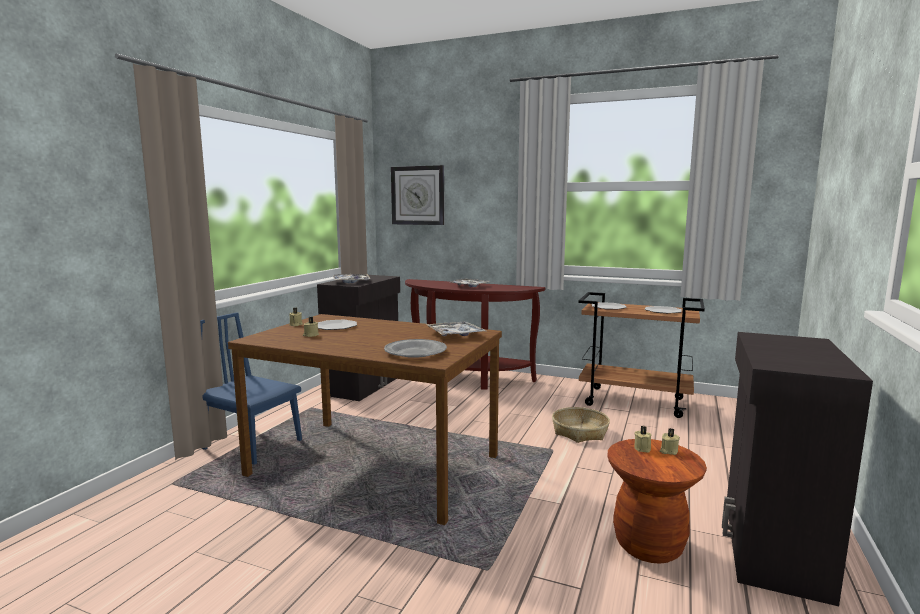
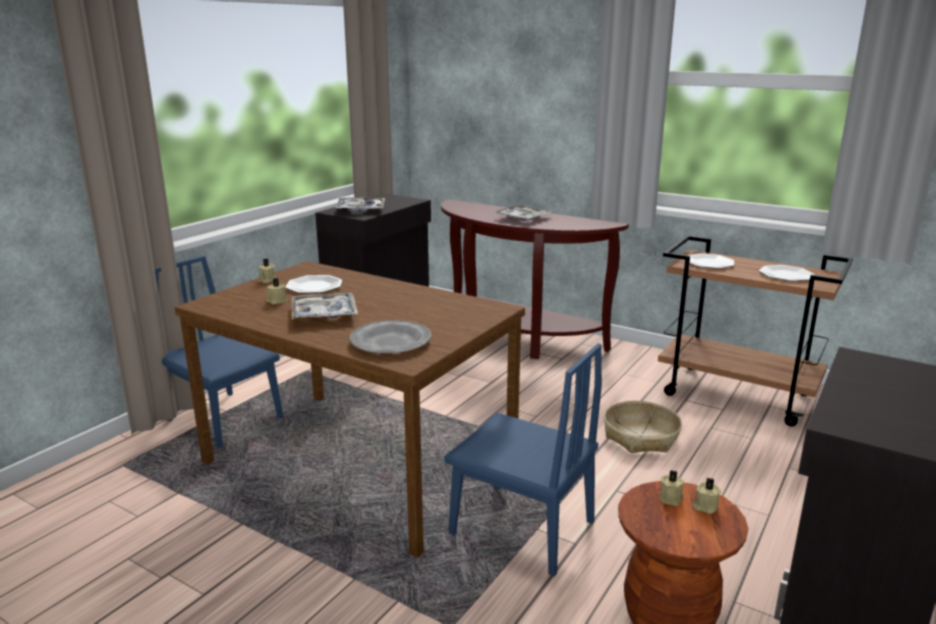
camera: 10 degrees right, 10 degrees up
wall clock [391,165,444,225] -> none
tray [425,322,486,336] -> tray moved to [292,293,358,319]
none -> blue chair [444,343,602,577]

